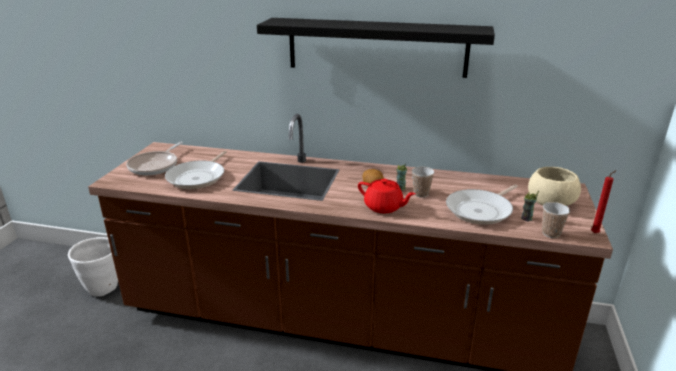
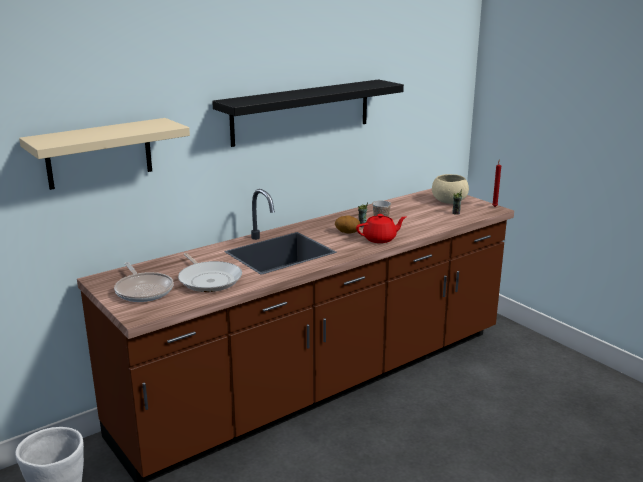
camera: 50 degrees left, 5 degrees down
frying pan [446,185,518,225] -> none
cup [542,202,570,238] -> none
none -> beige shelf [19,118,190,190]

